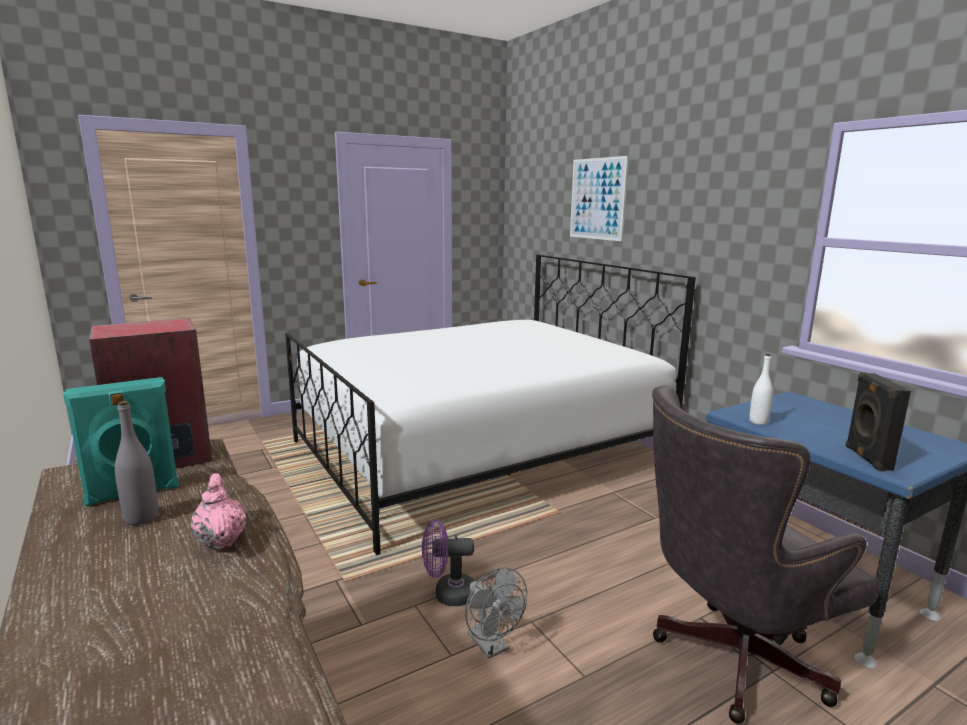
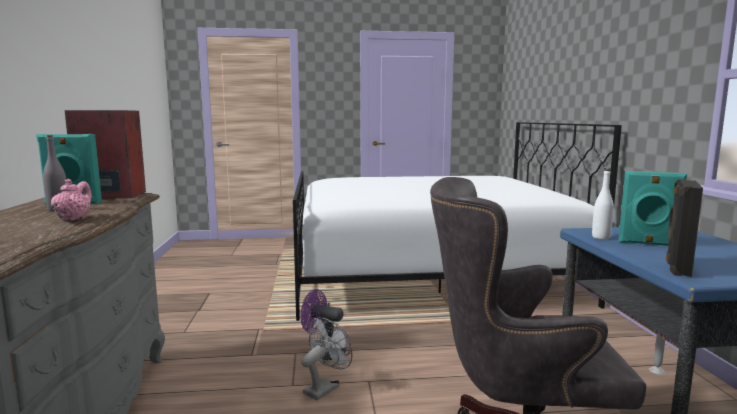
camera: 25 degrees right, 5 degrees down
grey fan [465,568,527,659] -> grey fan turned 135 degrees counterclockwise [301,317,352,400]
picture [570,156,629,241] -> none
none -> turquoise speaker [619,171,687,246]

